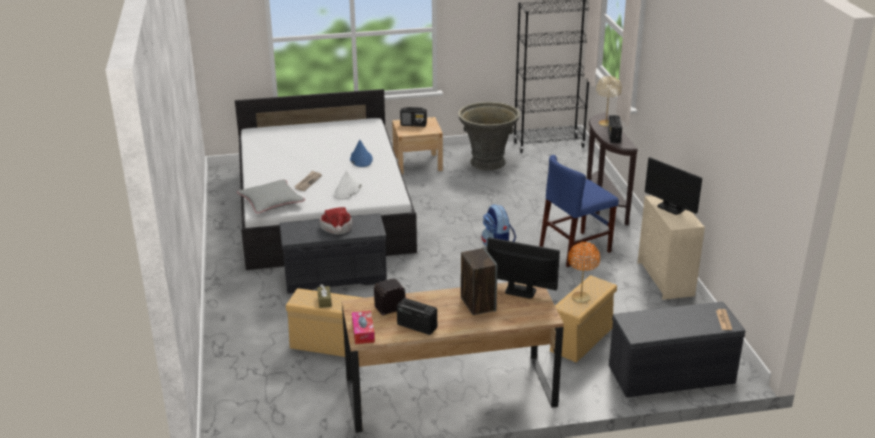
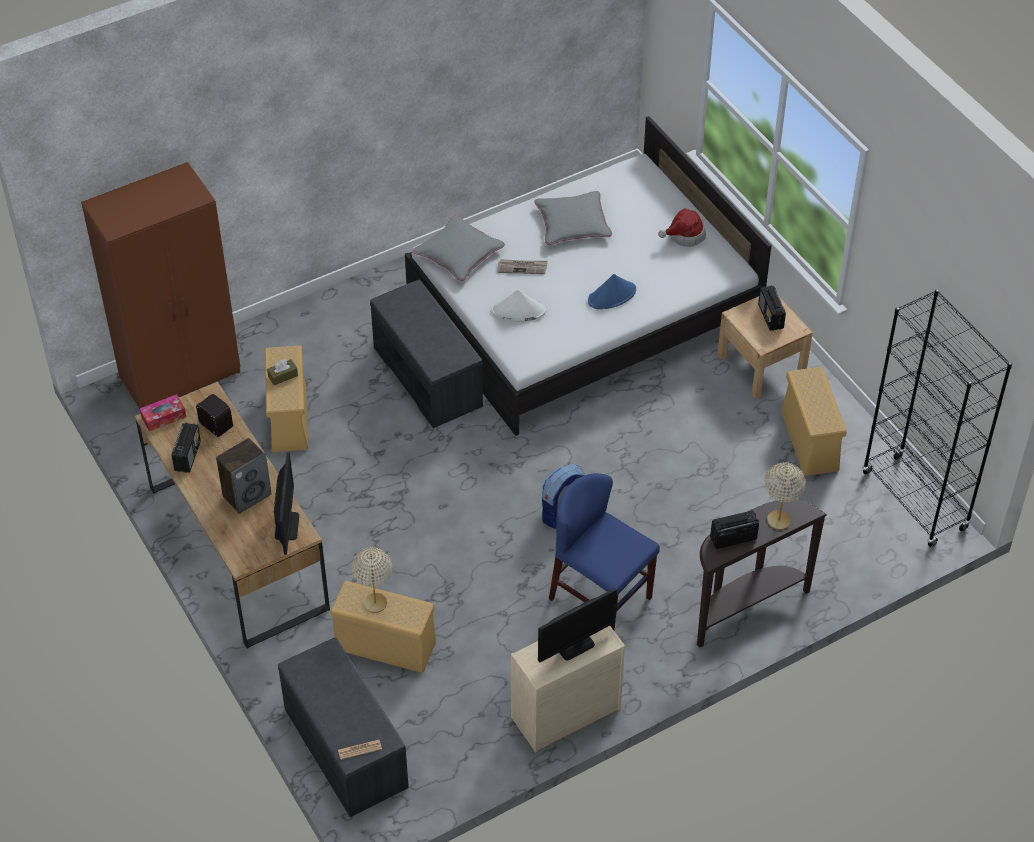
camera: 70 degrees right, 20 degrees up
hat [319,207,352,235] -> hat moved to [658,208,706,247]
grey planter [458,102,520,170] -> beige storage box [781,367,847,476]
orange table lamp [568,242,600,303] -> beige table lamp [352,547,392,613]
monitor [645,157,702,215] -> monitor turned 150 degrees counterclockwise [538,588,617,662]
none -> brown wardrobe [81,162,241,409]
none -> grey pillow [534,191,612,245]

